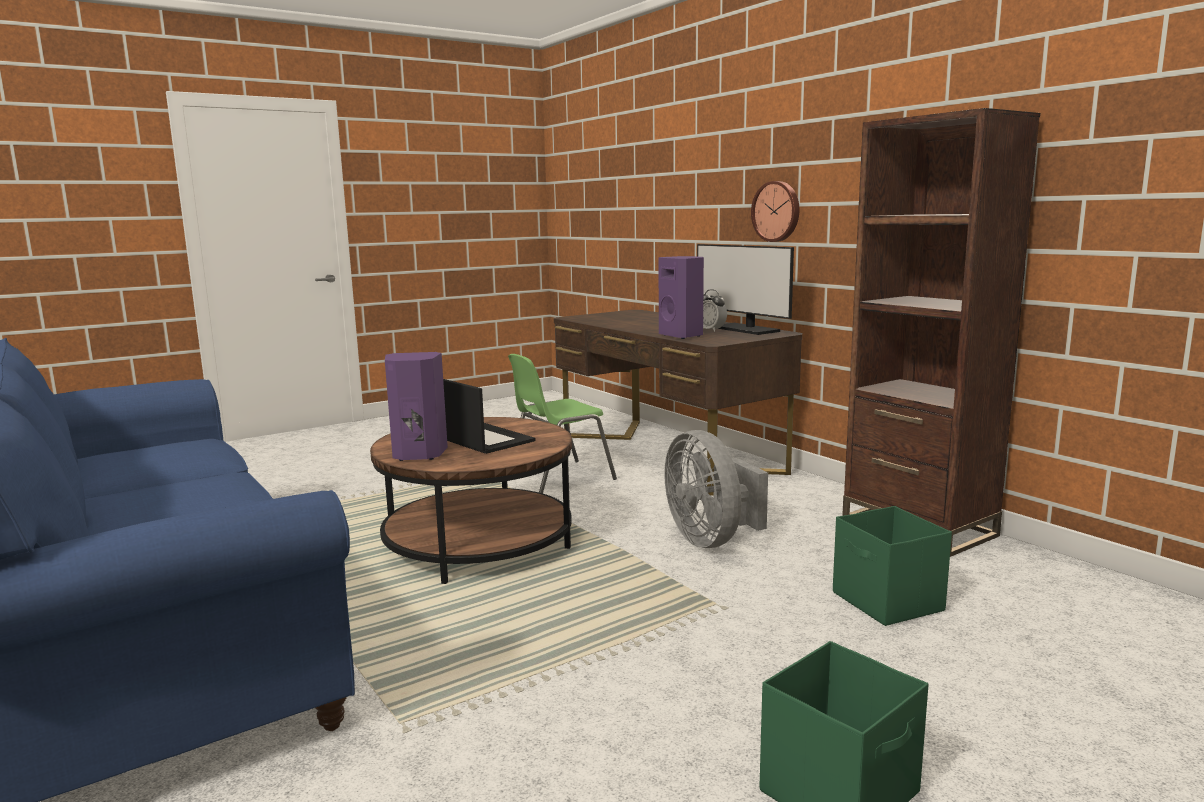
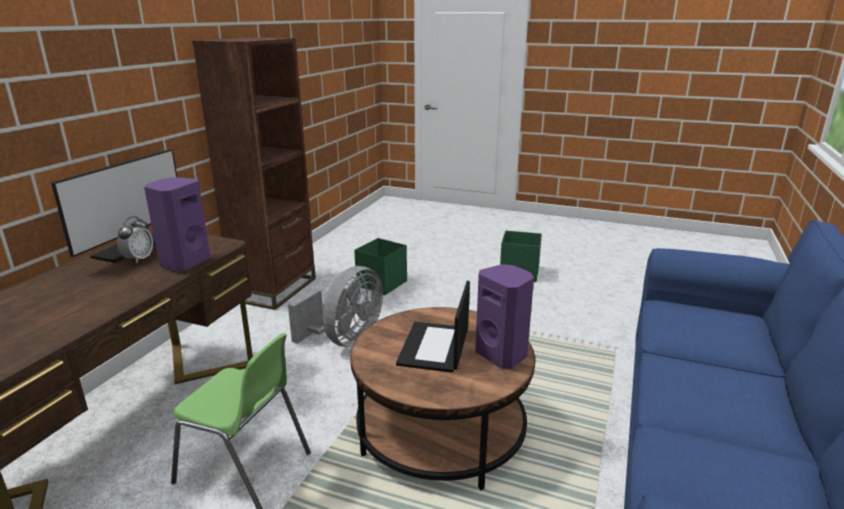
camera: 125 degrees left, 10 degrees up
wall clock [751,181,800,242] -> none

